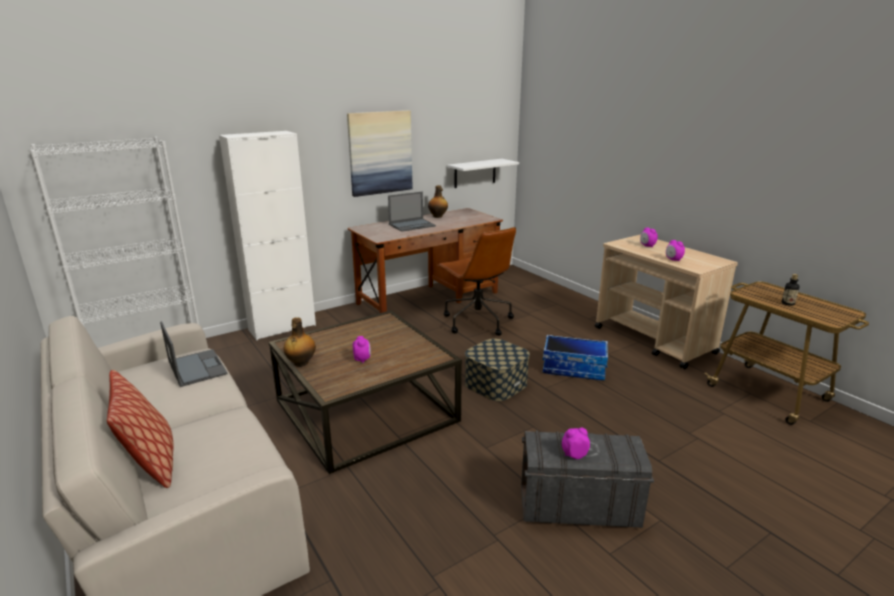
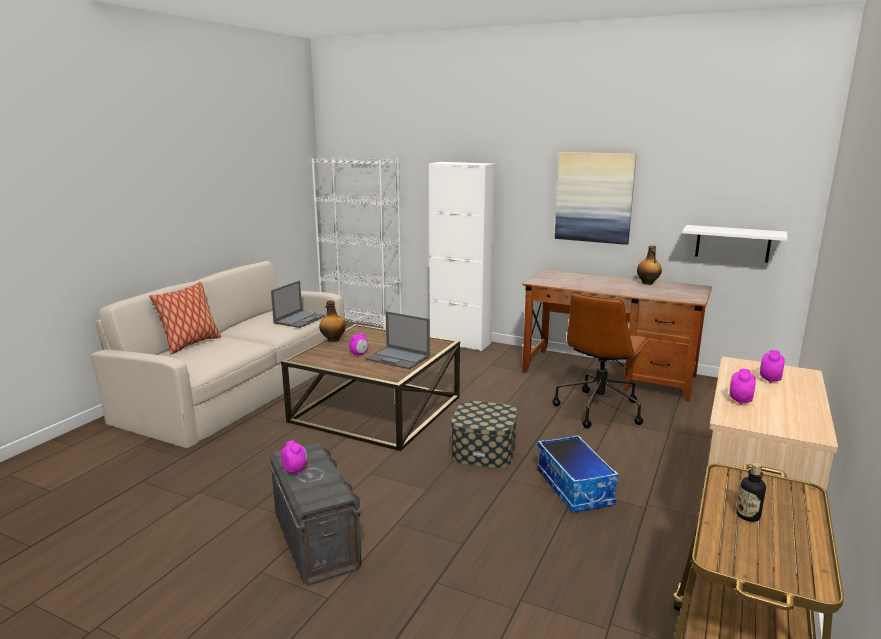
camera: 60 degrees right, 5 degrees down
laptop [388,192,436,232] -> laptop moved to [365,311,430,369]

